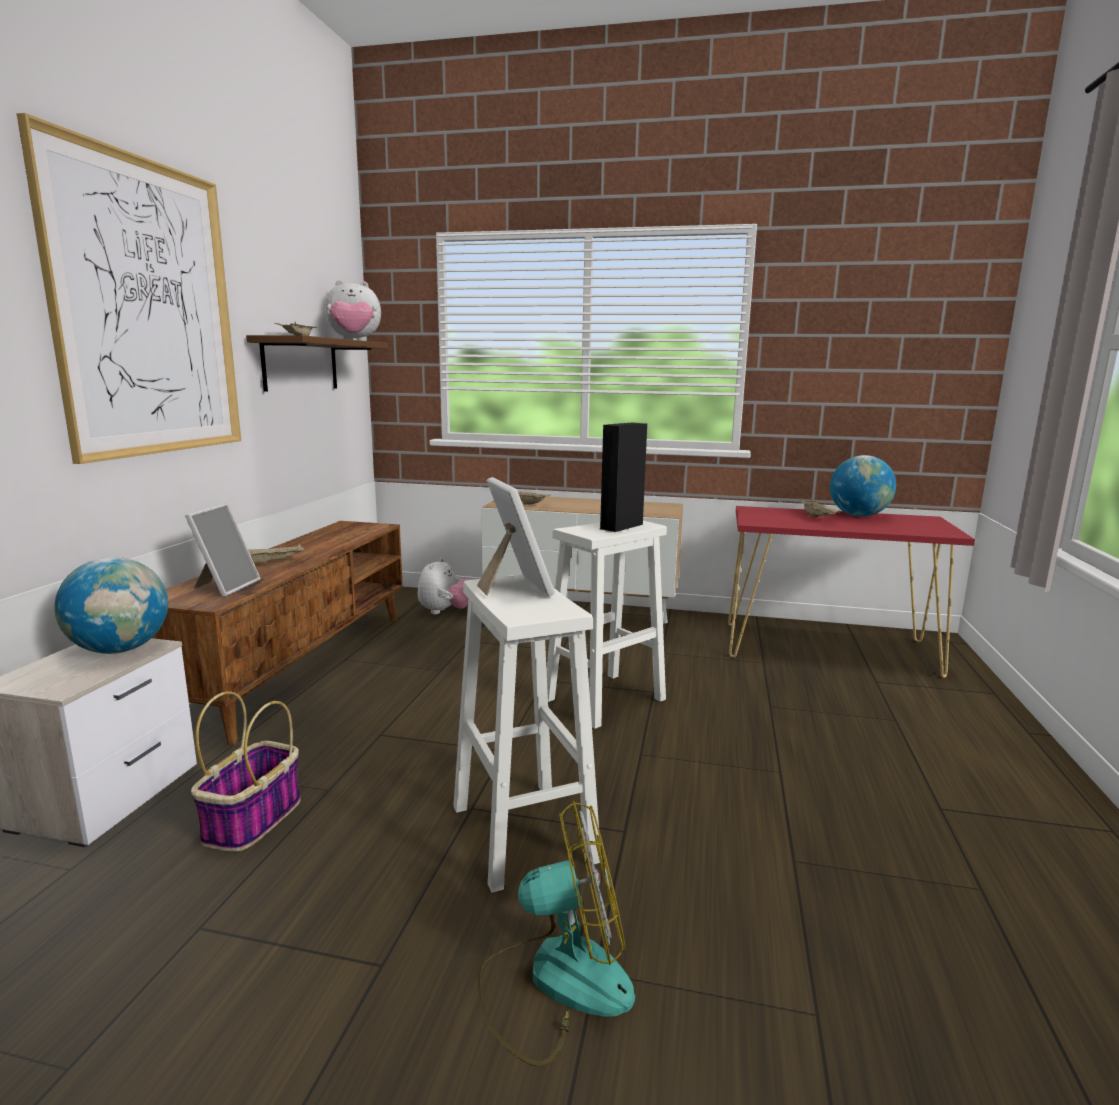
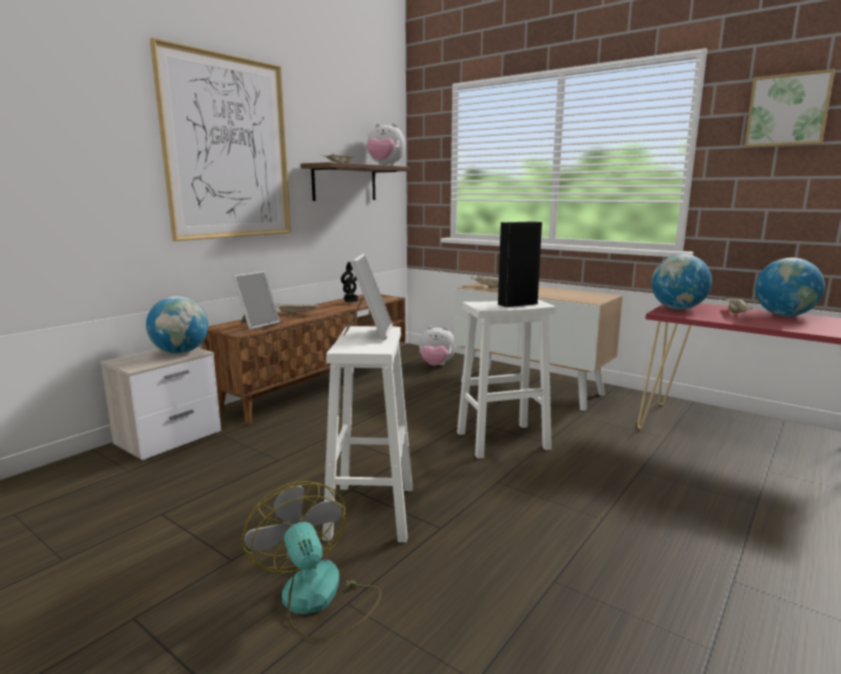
camera: 25 degrees right, 0 degrees up
basket [191,691,301,852] -> none
plush toy [418,558,468,614] -> plush toy turned 60 degrees clockwise [419,326,456,366]
fan [477,801,635,1067] -> fan turned 135 degrees counterclockwise [242,481,382,642]
none -> potted plant [341,261,358,303]
none -> globe [651,254,712,310]
none -> picture [744,69,835,147]

